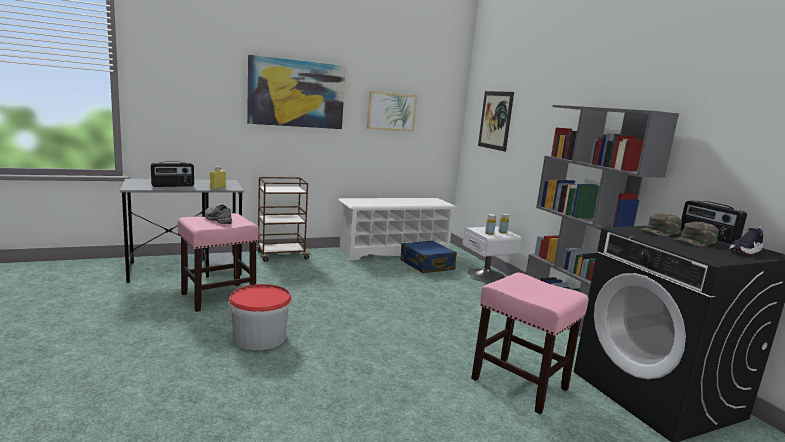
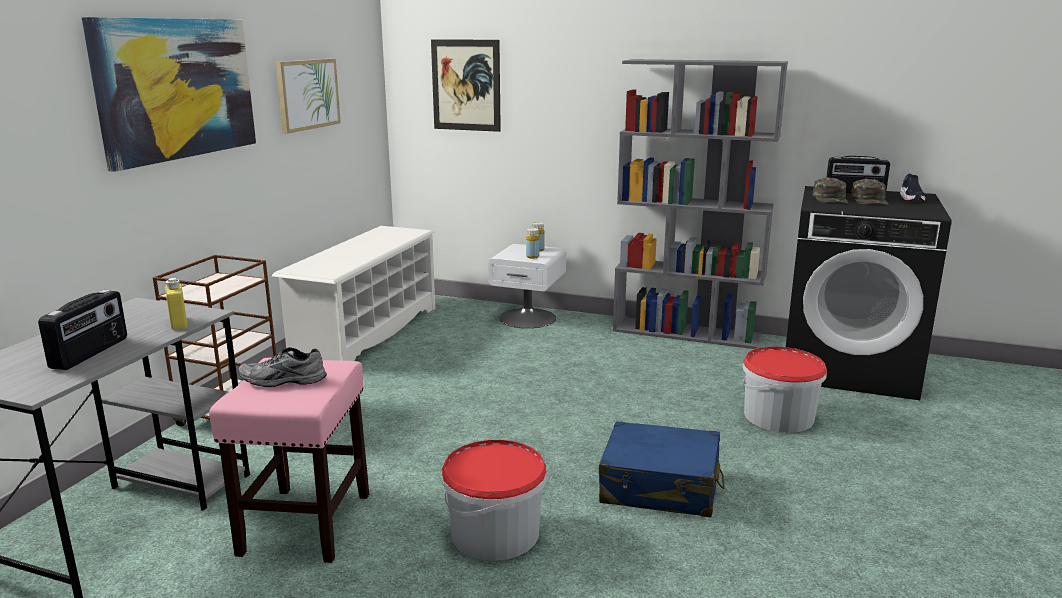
camera: 45 degrees left, 5 degrees up
blue suitcase [400,241,457,273] -> blue suitcase moved to [599,421,725,517]
pink stool [471,273,589,414] -> bucket [743,346,827,433]

